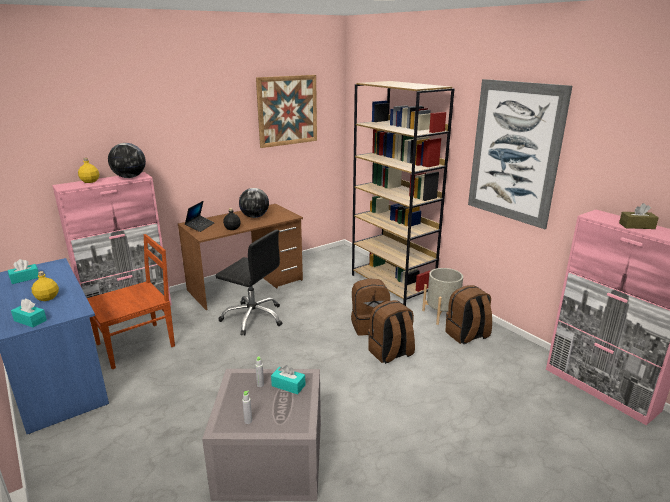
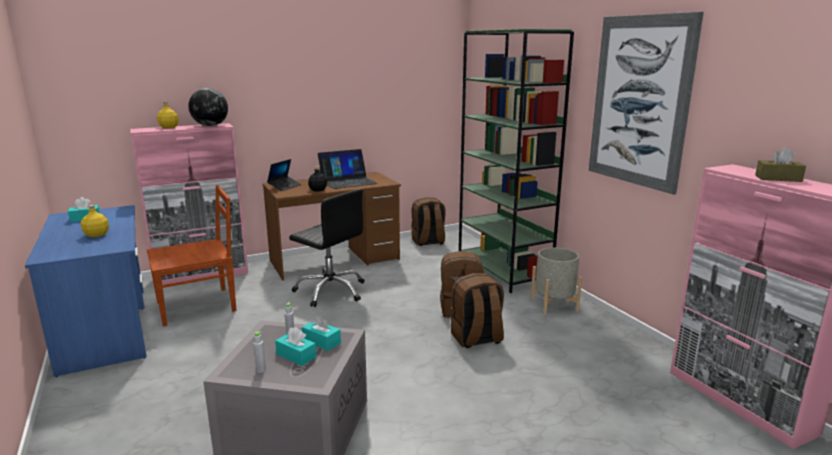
camera: 10 degrees right, 5 degrees down
turquoise tissue box [11,299,47,327] -> turquoise tissue box moved to [275,327,316,366]
globe [239,188,269,218] -> laptop [318,149,378,189]
picture [256,75,317,148] -> none
brown bookcase [352,81,454,306] -> green bookcase [459,29,574,293]
brown backpack [445,285,492,344] -> brown backpack moved to [411,197,445,246]

